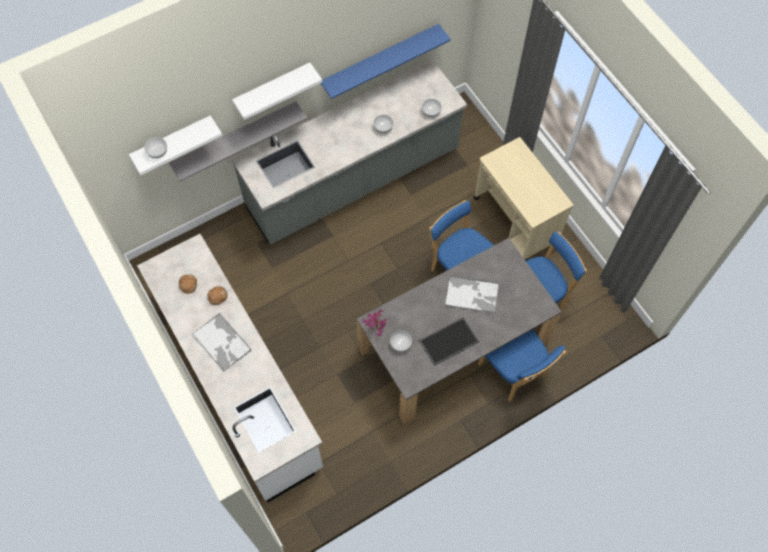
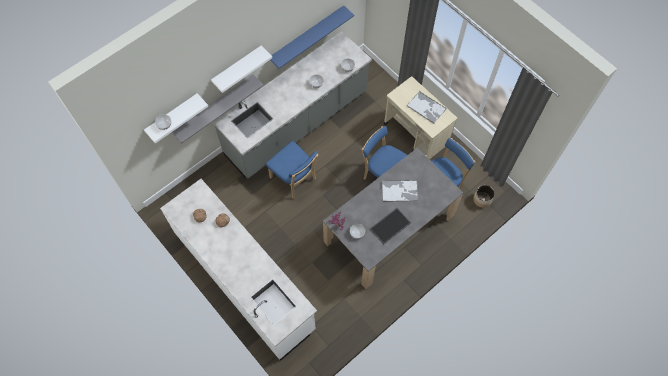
camera: 10 degrees left, 0 degrees up
tray [192,313,252,372] -> tray moved to [407,91,447,124]
blue chair [478,329,566,402] -> blue chair moved to [266,141,319,199]
none -> planter [473,185,495,208]

